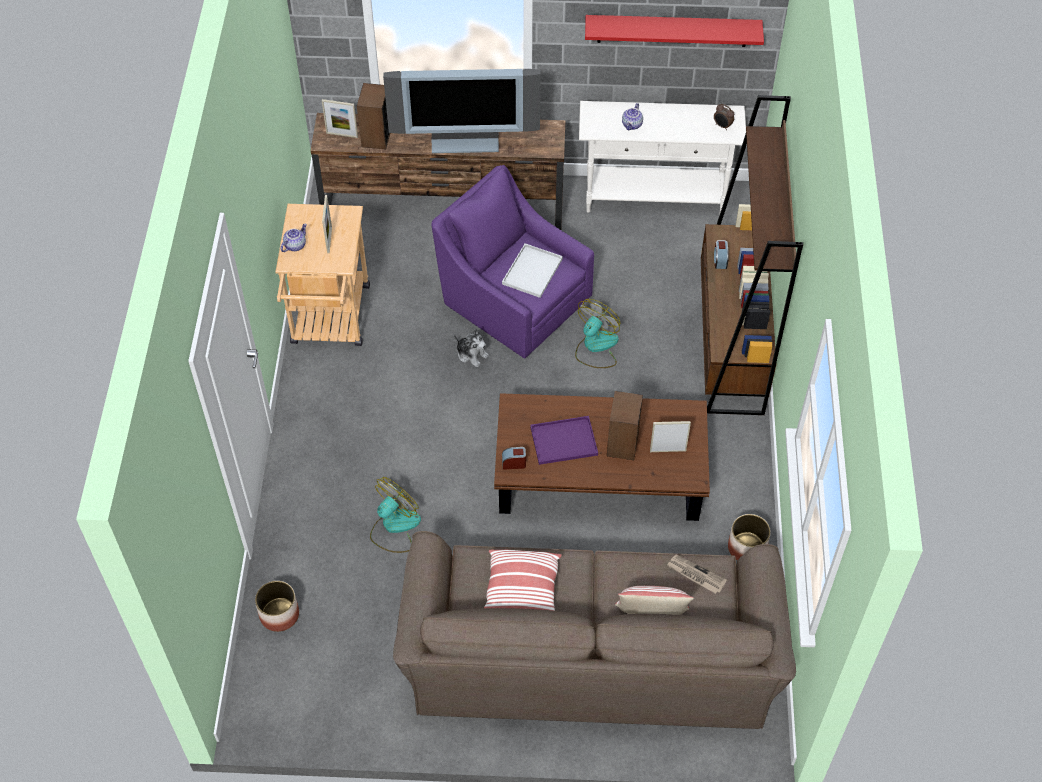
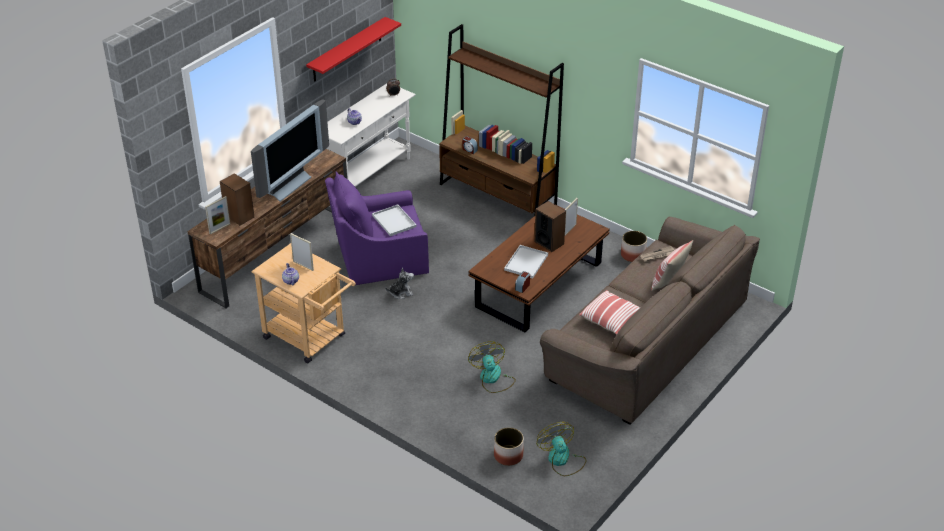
camera: 55 degrees left, 15 degrees down
purple tray [530,416,598,465] -> white tray [504,245,548,279]
fan [575,299,620,368] -> fan moved to [537,422,587,476]

